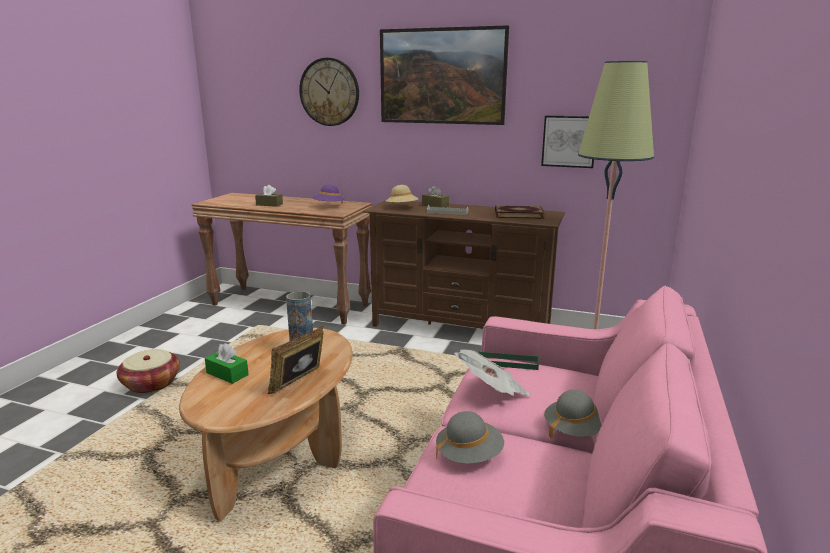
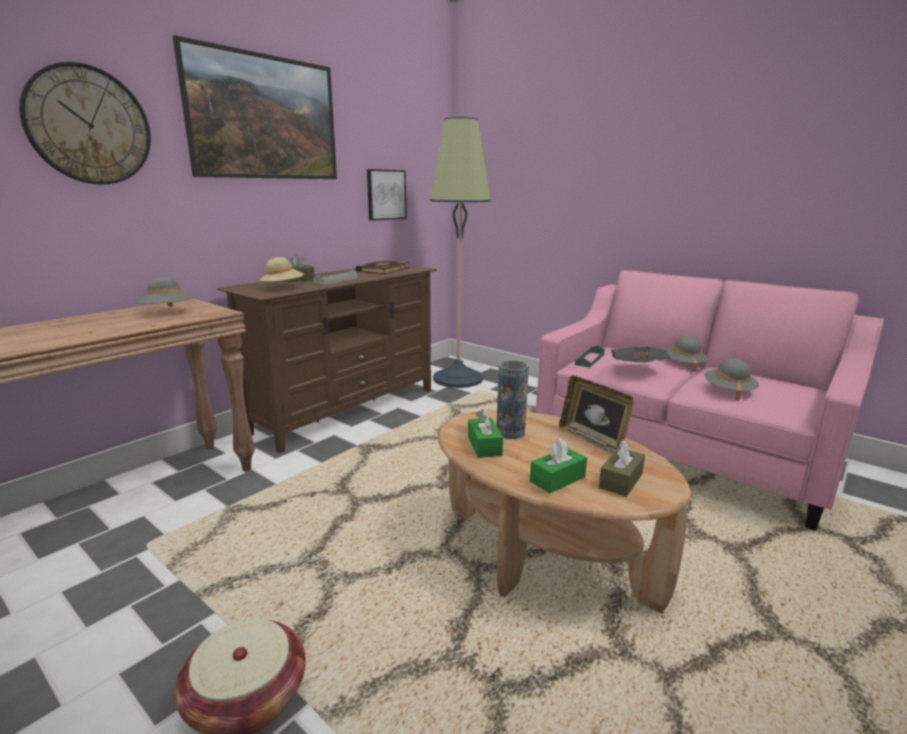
camera: 70 degrees left, 0 degrees up
brown tissue box [255,185,283,207] -> brown tissue box moved to [599,440,645,497]
purple hat [313,185,345,204] -> grey hat [137,277,192,307]
none -> green tissue box [468,410,503,458]

